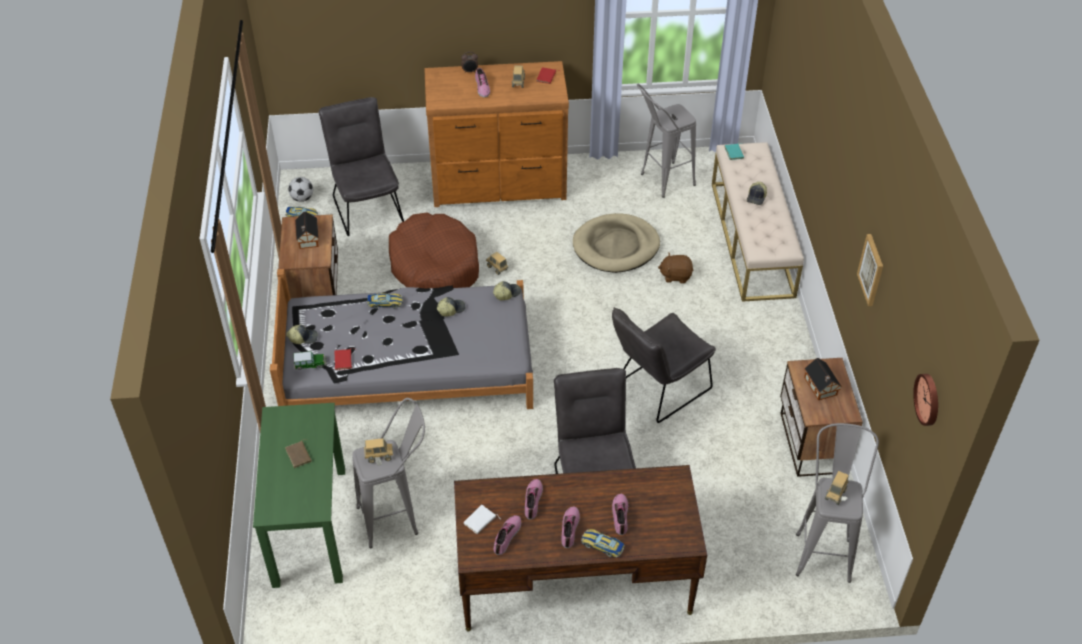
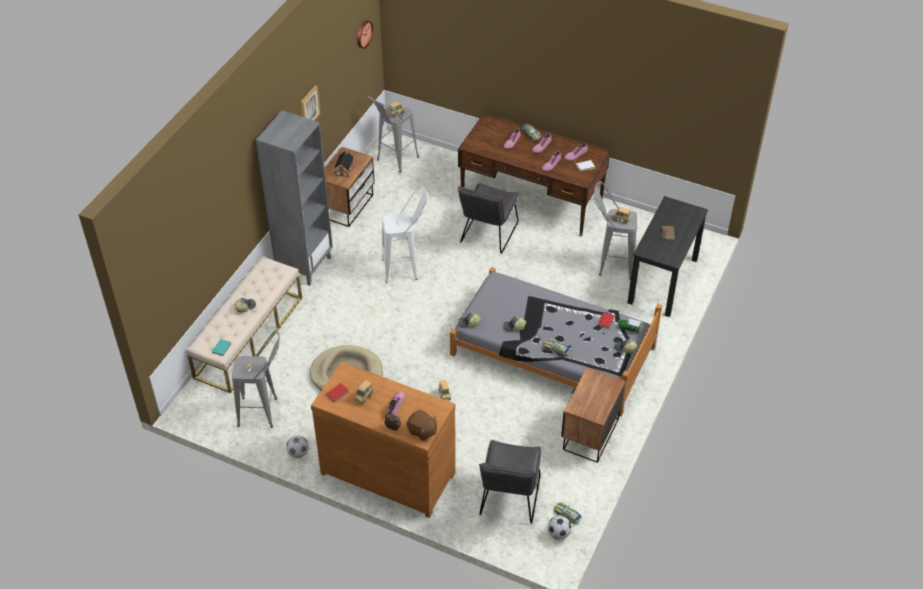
camera: 150 degrees left, 0 degrees up
green desk [253,403,345,588] -> black desk [627,196,708,317]
toy house [295,211,319,249] -> none
brown dog bed [389,212,479,288] -> none
grey chair [612,307,716,423] -> white stool [382,186,428,283]
brown plush toy [658,253,693,284] -> brown plush toy moved to [407,410,437,441]
none -> grey bookcase [256,110,333,286]
none -> football [286,435,309,458]

